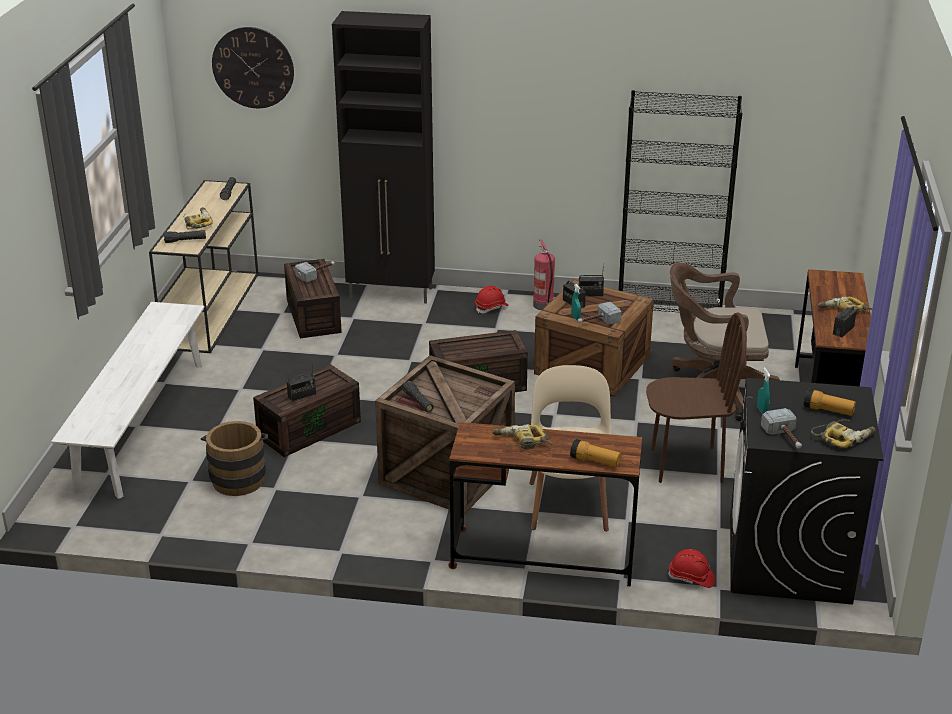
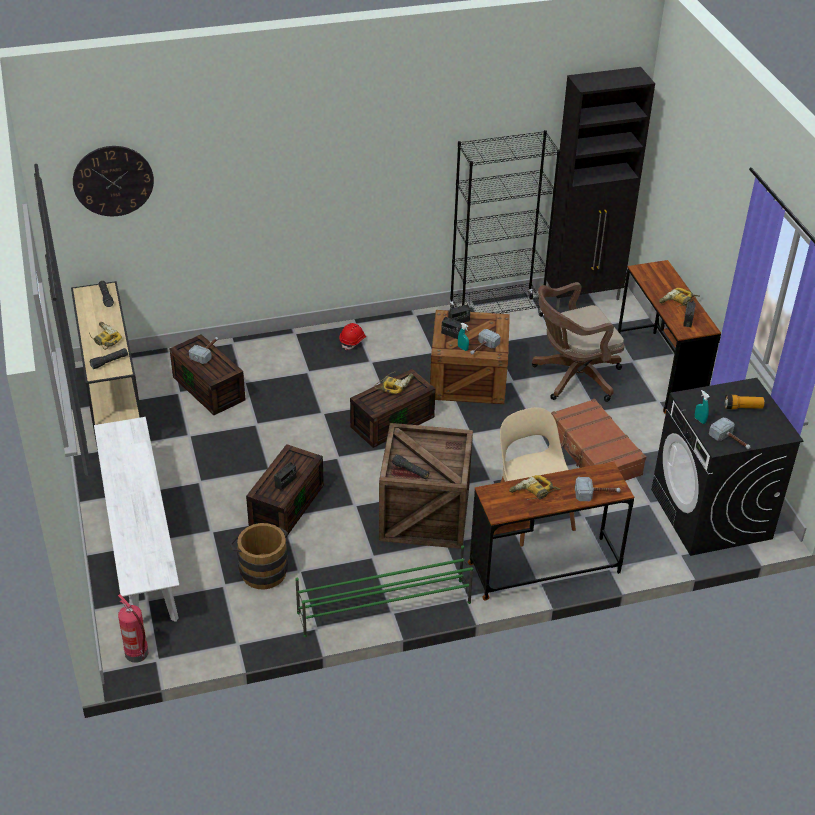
camera: 25 degrees left, 10 degrees up
black cabinet [332,11,435,304] -> black cabinet moved to [547,67,655,310]
fire extinguisher [533,239,555,310] -> fire extinguisher moved to [118,594,148,663]
flashlight [570,439,621,467] -> hammer [575,477,621,501]
brown chair [646,313,747,483] -> brown suitcase [551,399,646,481]
red hard hat [668,549,715,588] -> none
power drill [811,419,876,448] -> power drill moved to [374,372,413,394]
none -> green shoe rack [295,545,473,637]

